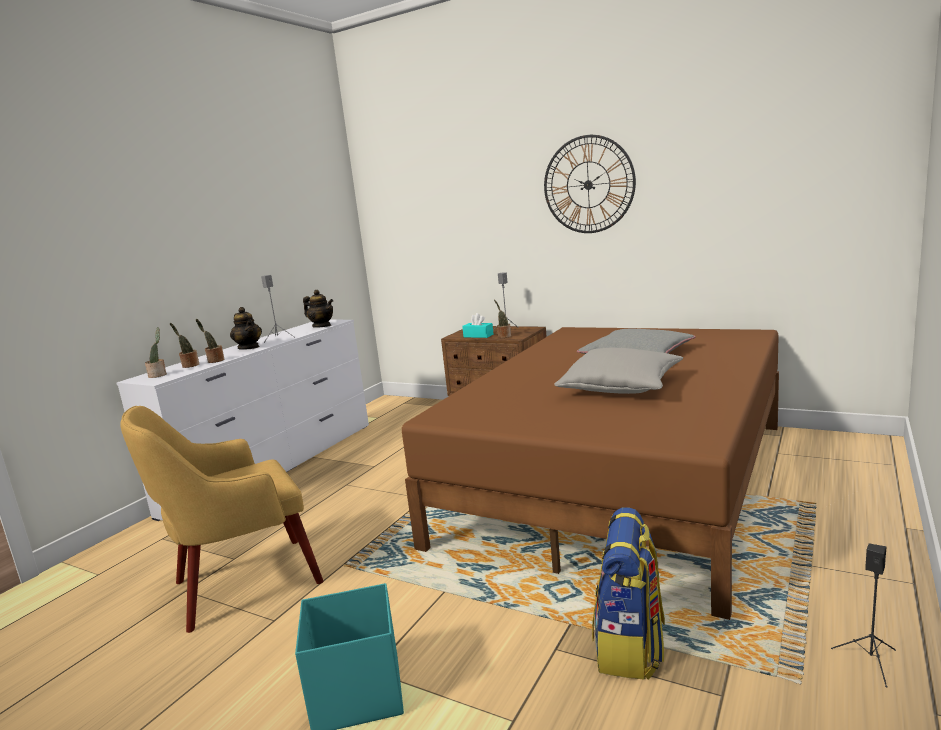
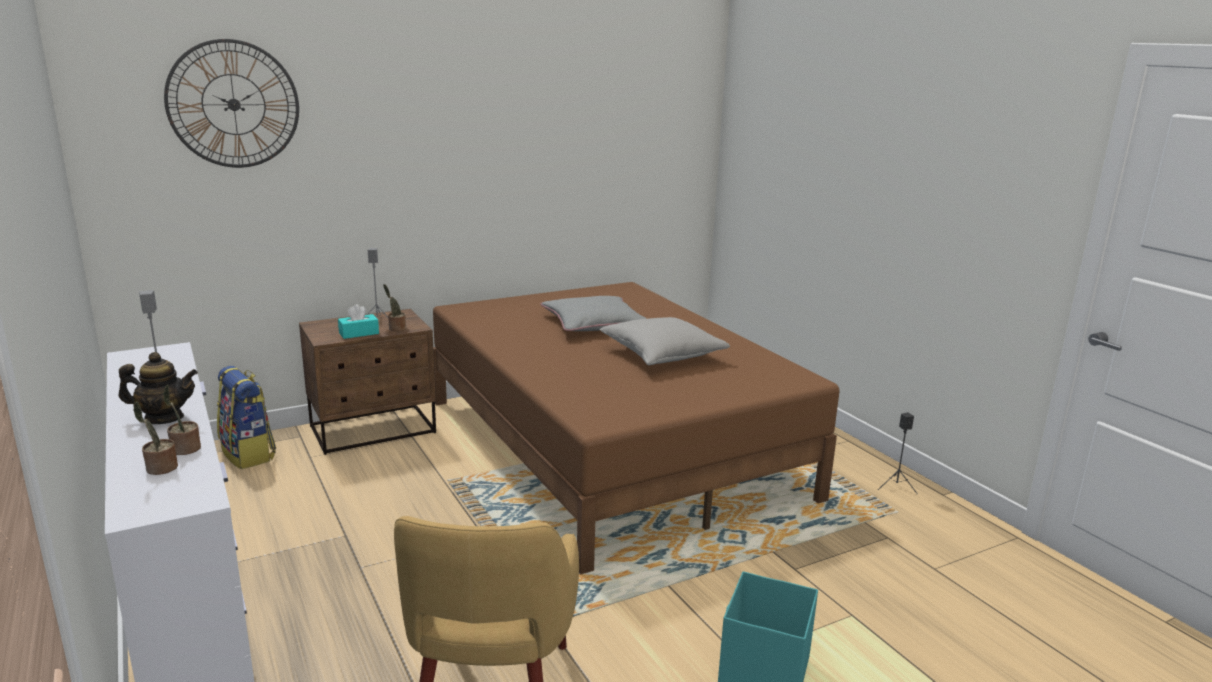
camera: 60 degrees left, 5 degrees up
potted plant [145,327,167,378] -> none
teapot [303,290,333,328] -> none
wall clock [544,135,636,233] -> wall clock moved to [164,39,299,168]
backpack [592,507,665,680] -> backpack moved to [217,366,276,469]

